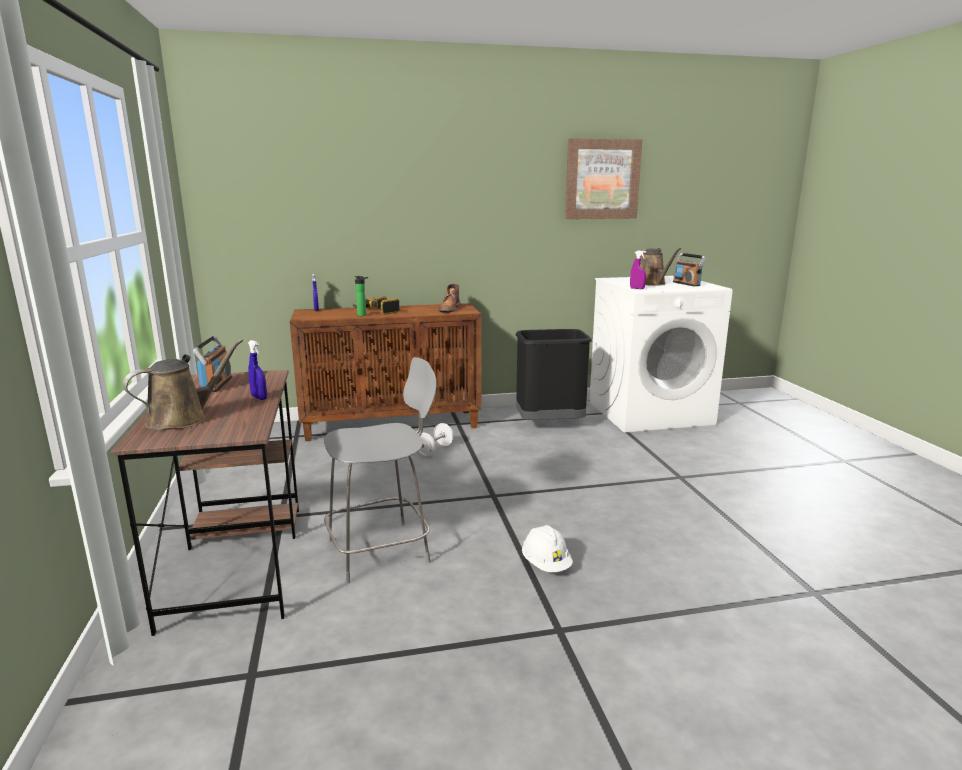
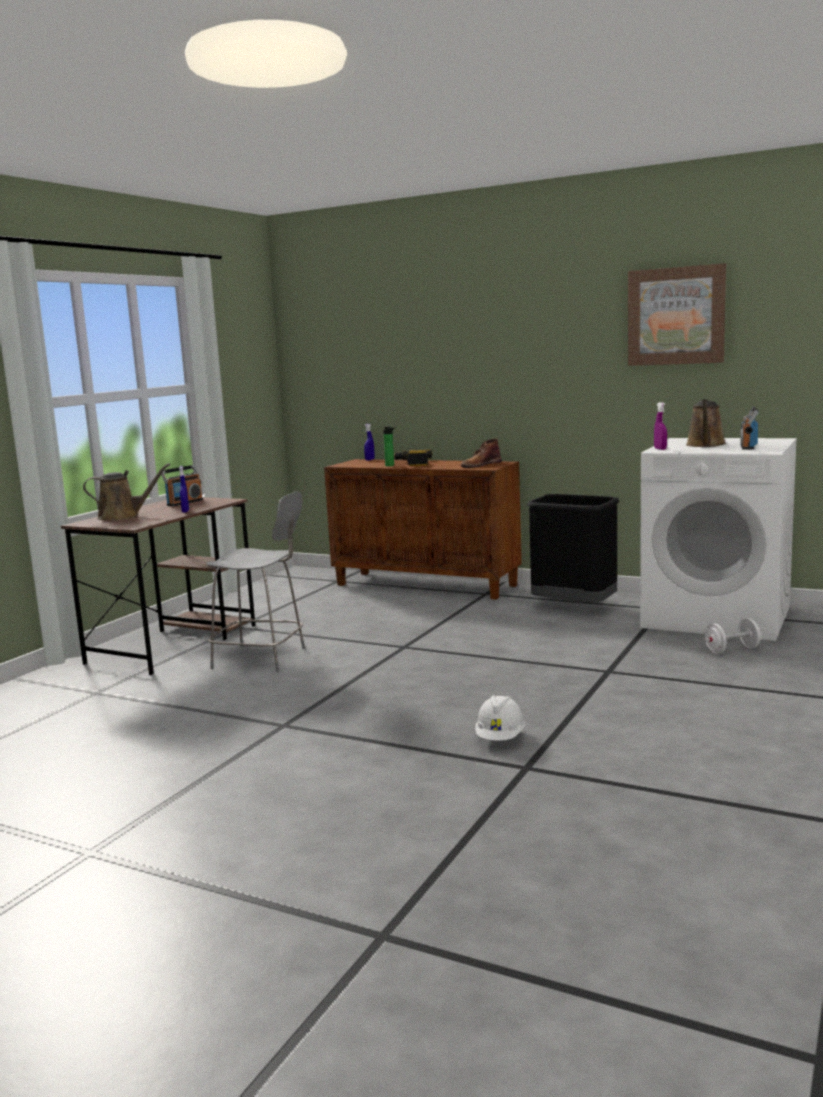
camera: 40 degrees right, 5 degrees down
white dumbbell [418,423,454,456] -> white dumbbell moved to [704,618,761,654]
white hard hat [522,525,573,572] -> white hard hat moved to [475,695,525,741]

